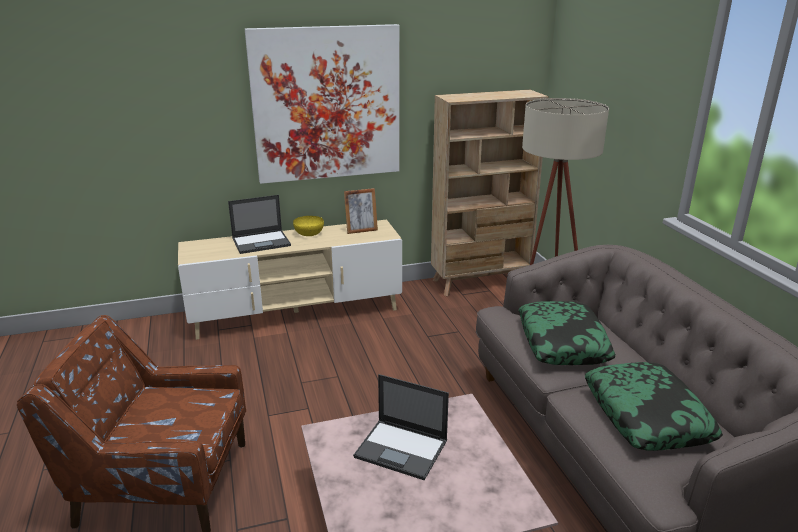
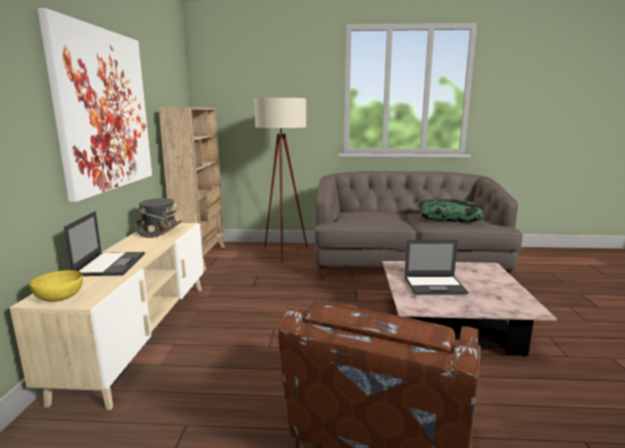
camera: 70 degrees left, 10 degrees down
yellow bowl [293,216,324,236] -> yellow bowl moved to [30,270,83,302]
picture frame [344,188,378,234] -> grey hat [134,198,182,238]
laptop [353,374,449,480] -> laptop turned 45 degrees clockwise [404,240,468,295]
pillow [519,301,616,365] -> none

